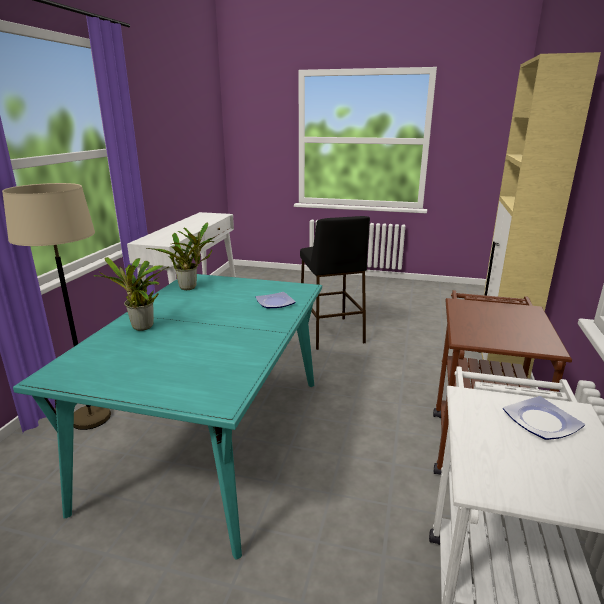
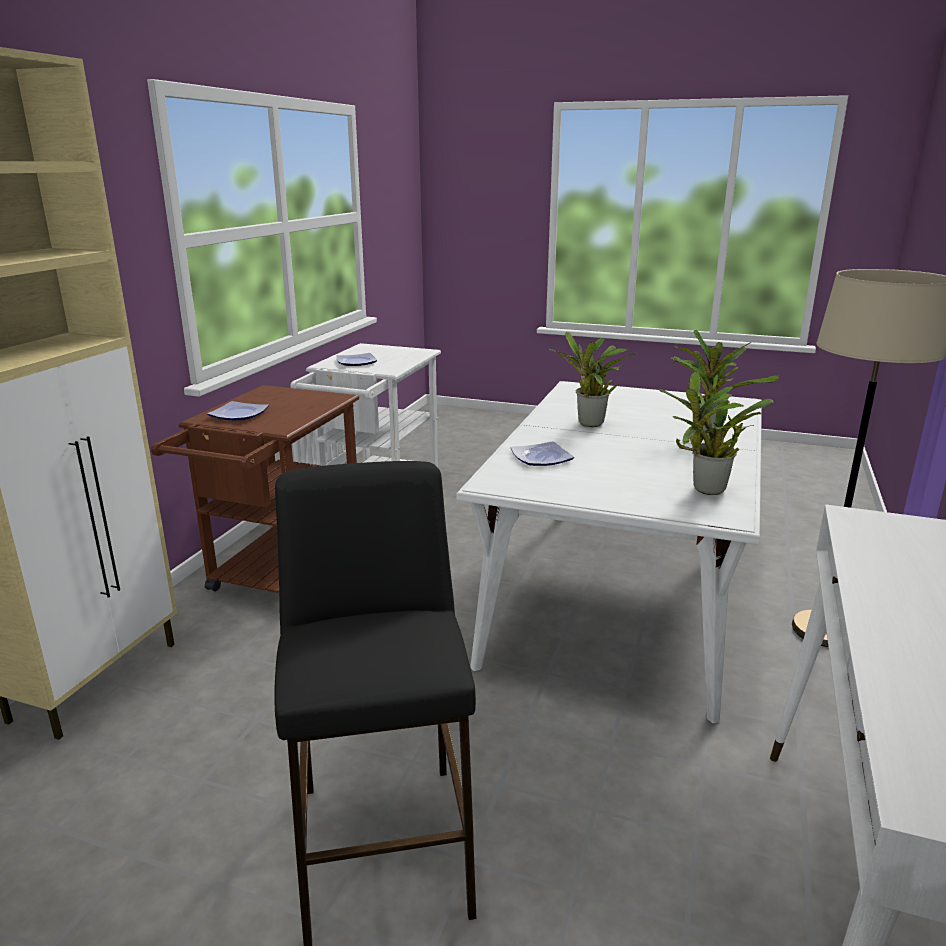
camera: 175 degrees left, 0 degrees up
turquoise dining table [13,274,322,559] -> white dining table [456,381,762,723]
none -> plate [207,401,269,420]
none -> potted plant [549,332,636,427]

